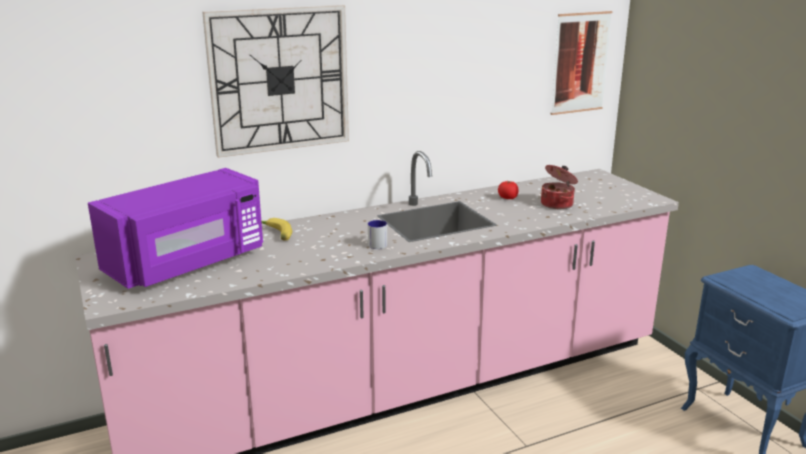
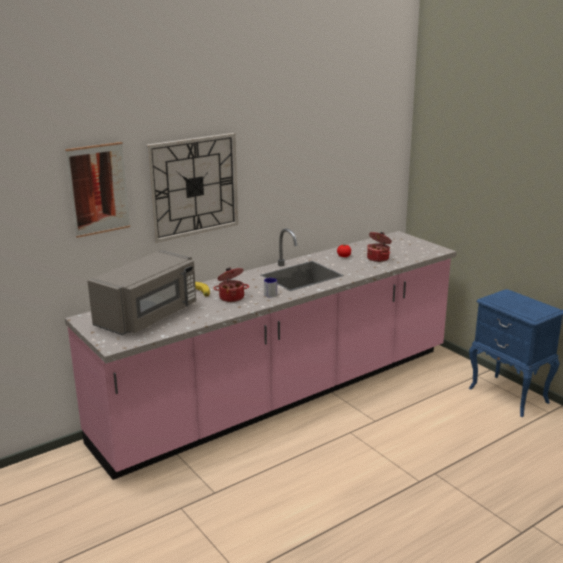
camera: 10 degrees left, 0 degrees up
purple microwave [88,168,263,289] -> grey microwave [87,249,196,335]
picture [550,11,613,115] -> picture moved to [65,142,130,238]
none -> cooking pot [214,268,249,302]

